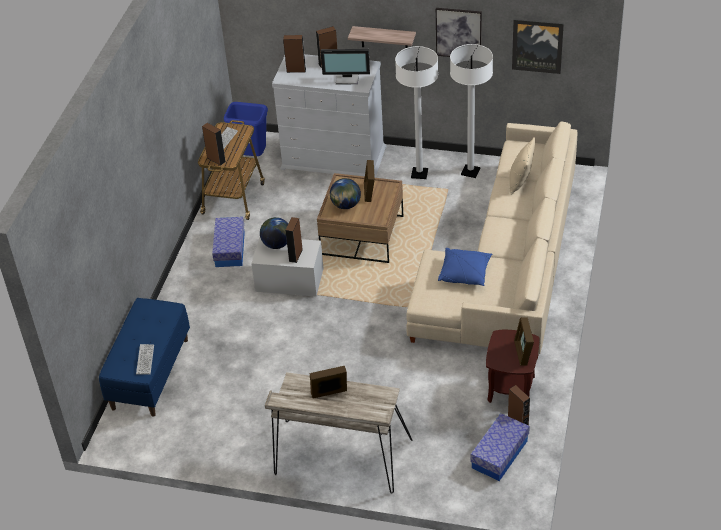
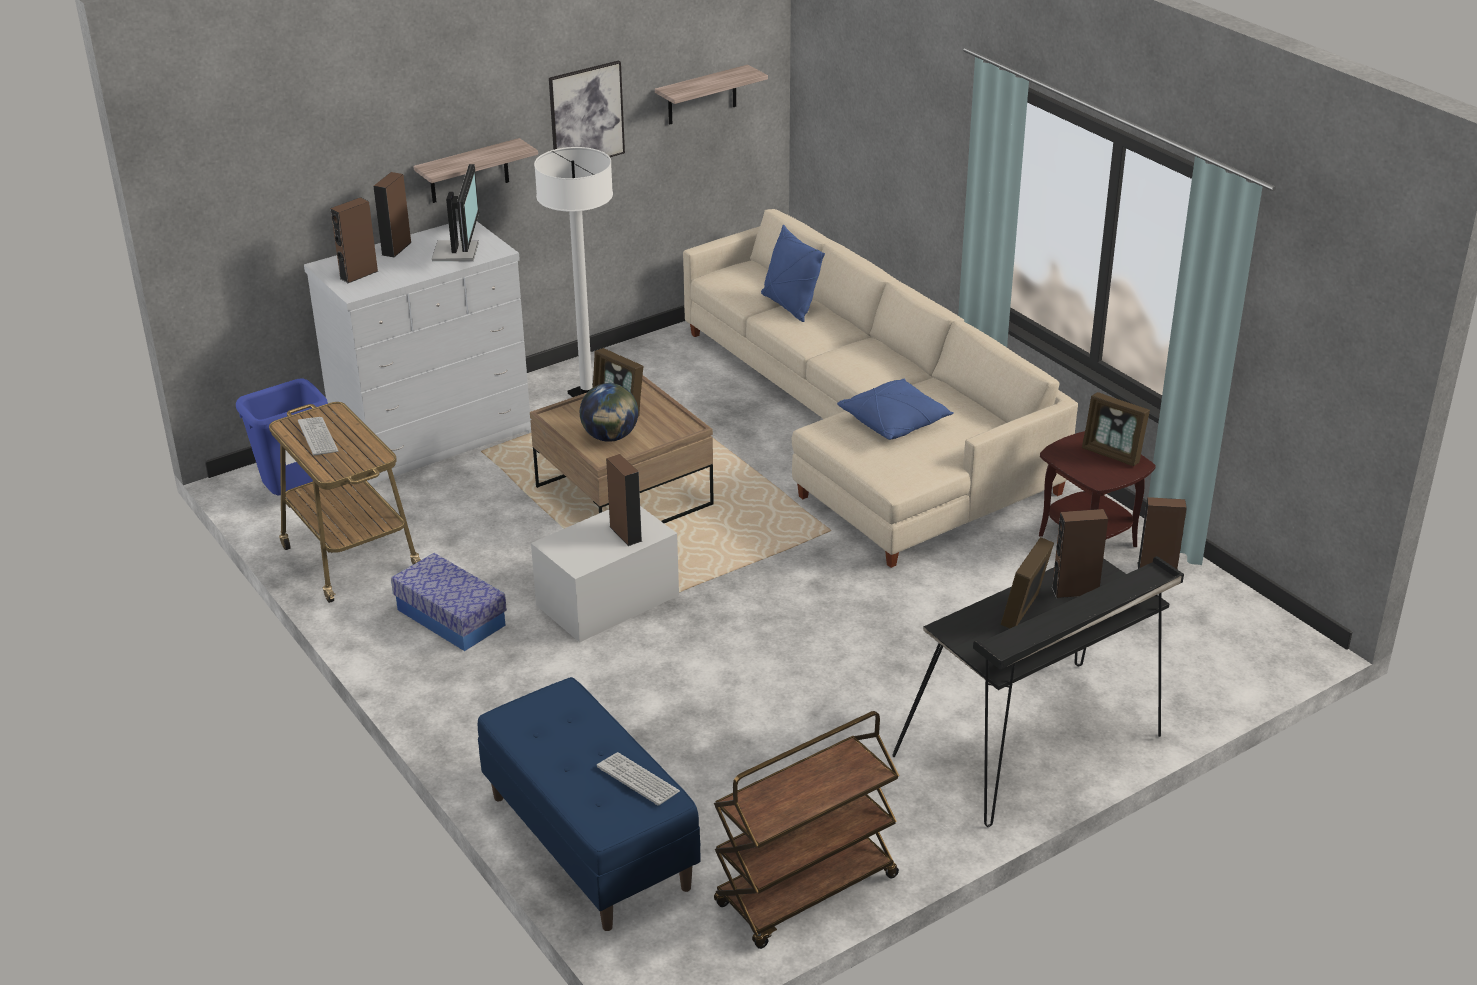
camera: 50 degrees left, 10 degrees down
brown speaker [202,123,226,166] -> brown speaker moved to [1052,509,1108,599]
globe [260,217,288,249] -> none
beige desk [265,372,413,494] -> black desk [892,556,1184,827]
monitor [321,49,370,85] -> monitor turned 45 degrees counterclockwise [432,164,479,261]
white floor lamp [450,44,493,178] -> none
storage box [470,413,530,481] -> none
beige pillow [510,137,535,195] -> blue pillow [761,225,825,322]
picture [512,19,564,74] -> shelf [655,65,768,125]
none -> brown cart [714,711,899,949]

